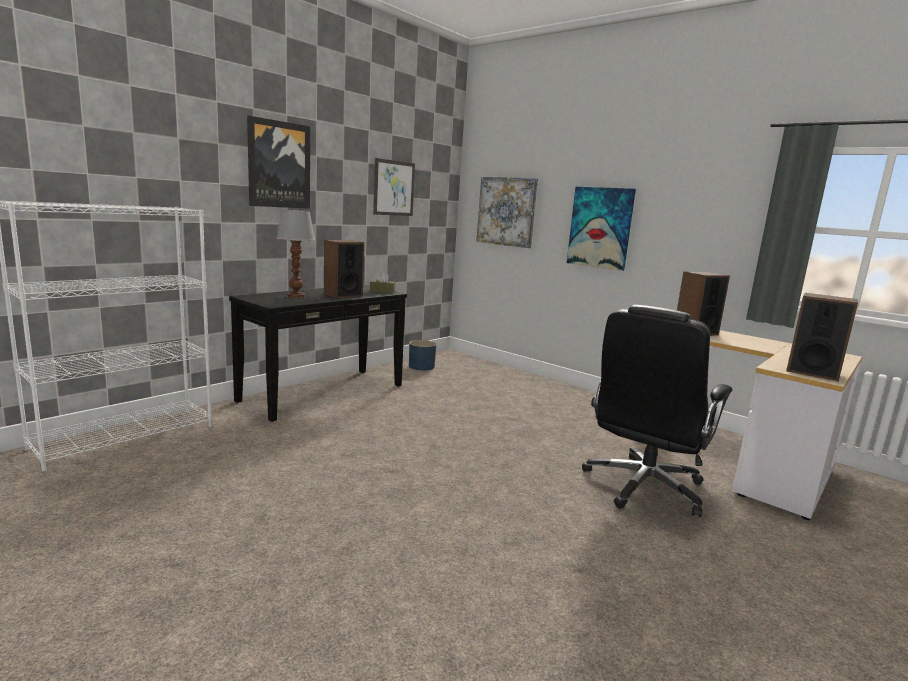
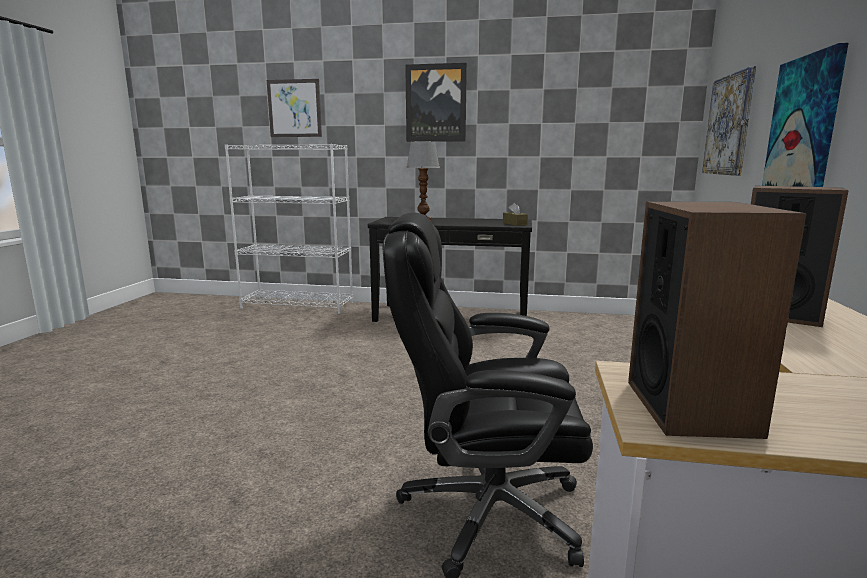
camera: 60 degrees right, 0 degrees up
speaker [324,240,364,298] -> none
picture [373,158,415,216] -> picture moved to [267,79,322,137]
blue planter [409,340,436,371] -> none

